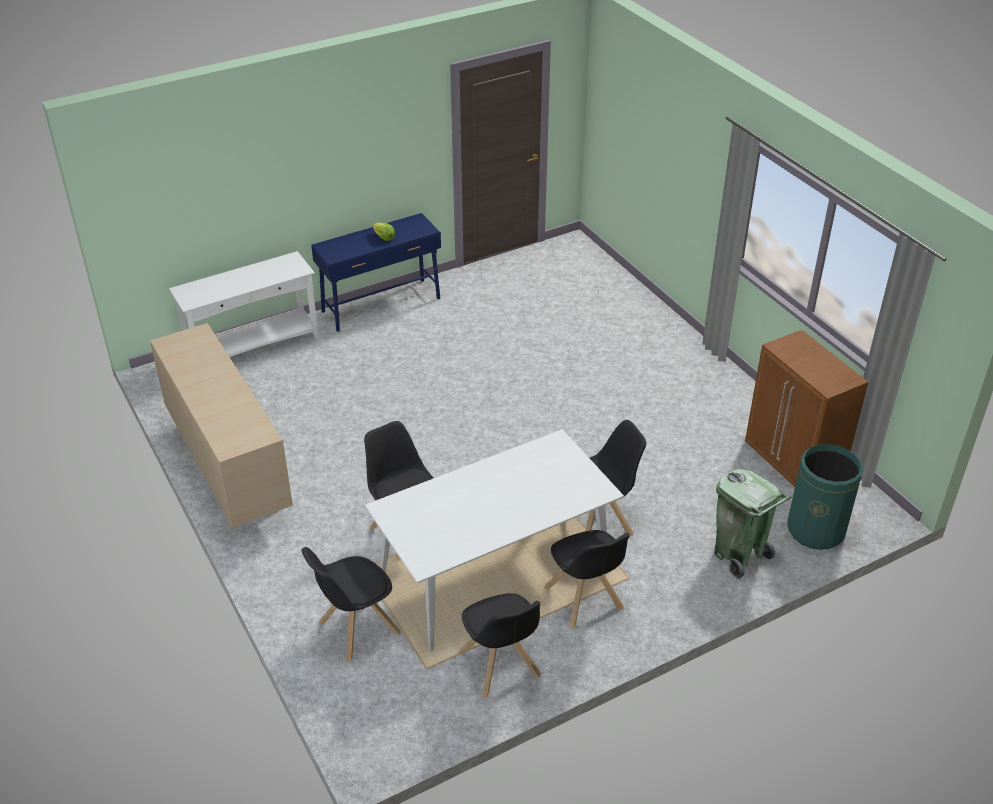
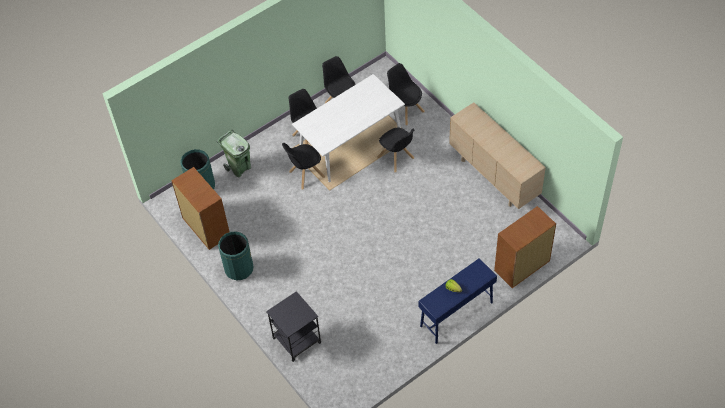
camera: 175 degrees right, 15 degrees up
white console table [169,251,319,357] -> brown cabinet [494,206,556,288]
black chair [301,547,401,661] -> black chair turned 90 degrees counterclockwise [387,63,425,125]
none -> green trash can [218,231,254,280]
none -> black cart [266,291,321,361]

